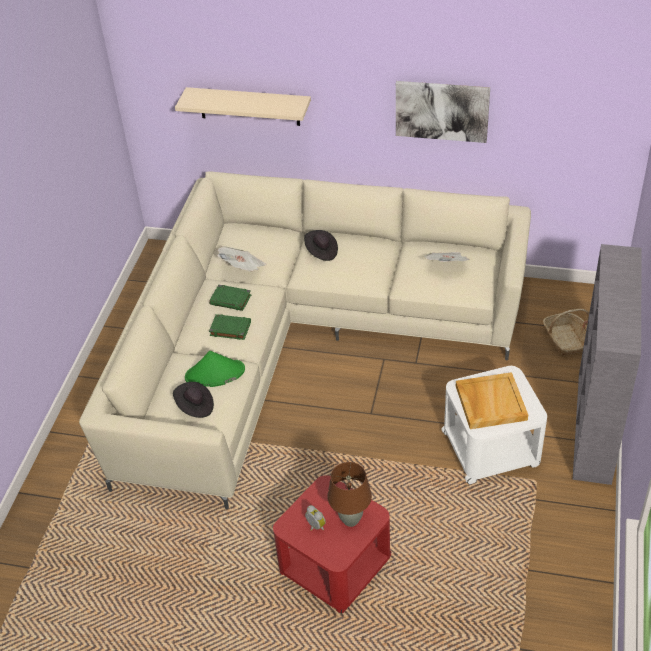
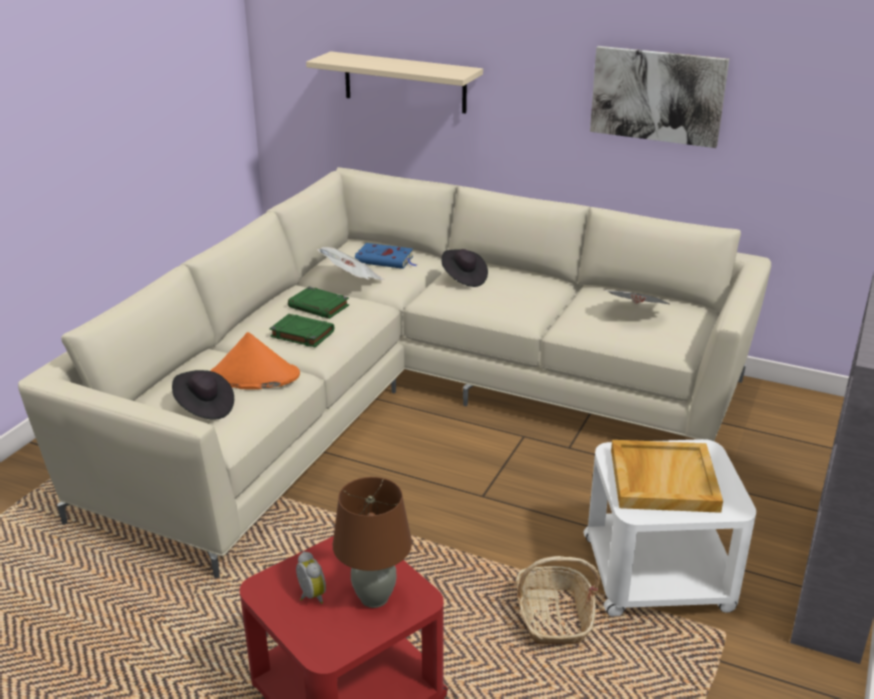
camera: 10 degrees right, 15 degrees down
green hat [185,351,245,387] -> orange hat [210,332,300,390]
basket [543,309,589,355] -> basket moved to [516,556,600,644]
none -> blue book [355,243,417,269]

